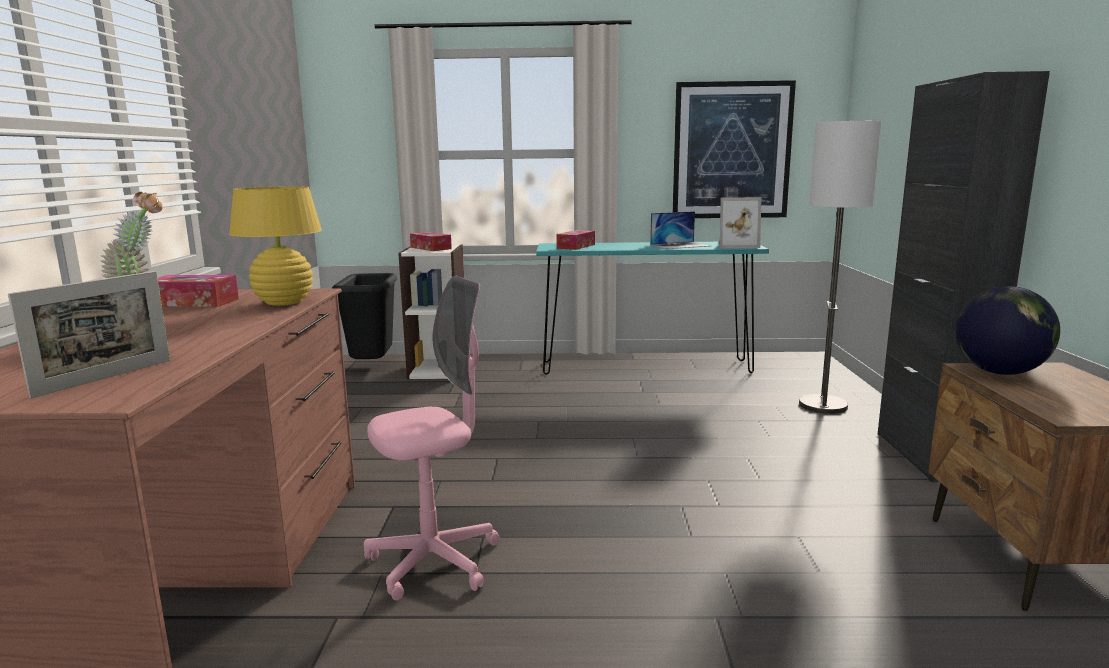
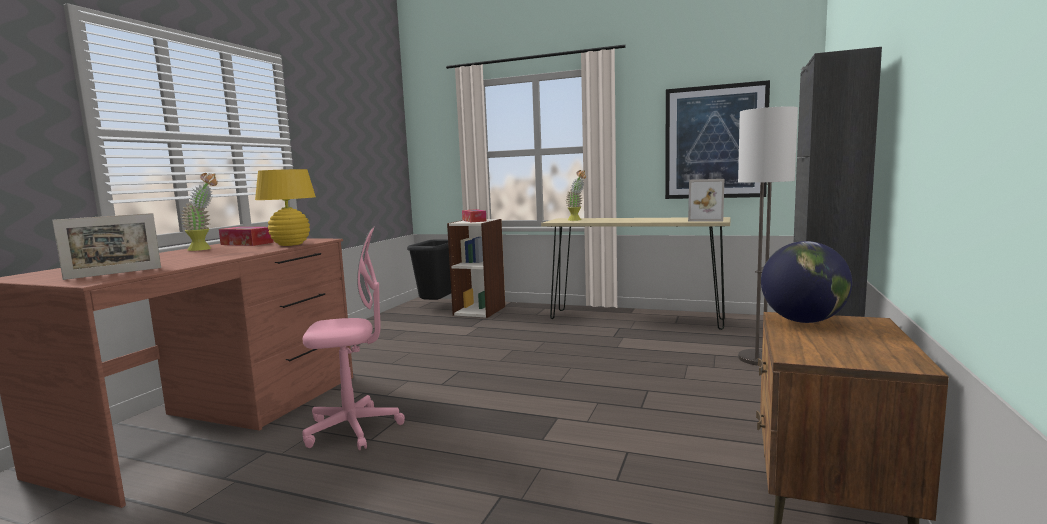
camera: 20 degrees right, 5 degrees down
turquoise console table [536,242,769,375] -> beige console table [541,217,731,330]
tissue box [557,230,595,250] -> potted plant [566,170,586,221]
laptop [650,211,711,249] -> none

